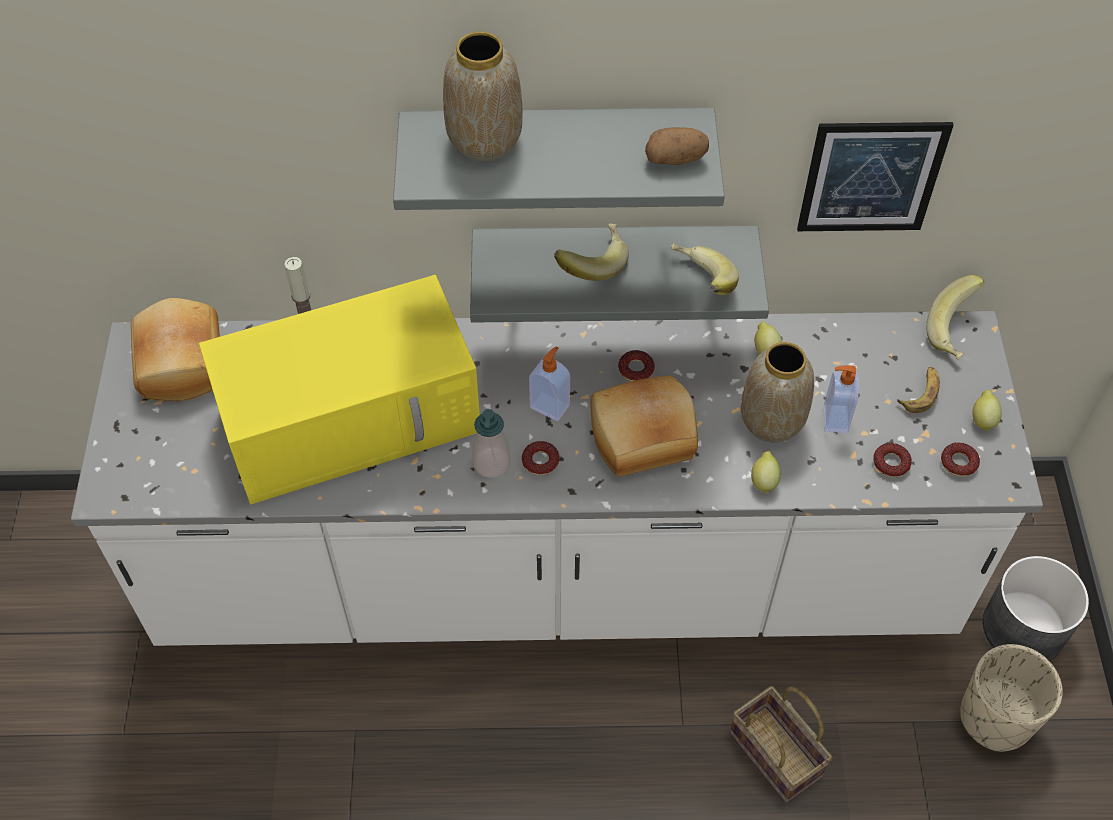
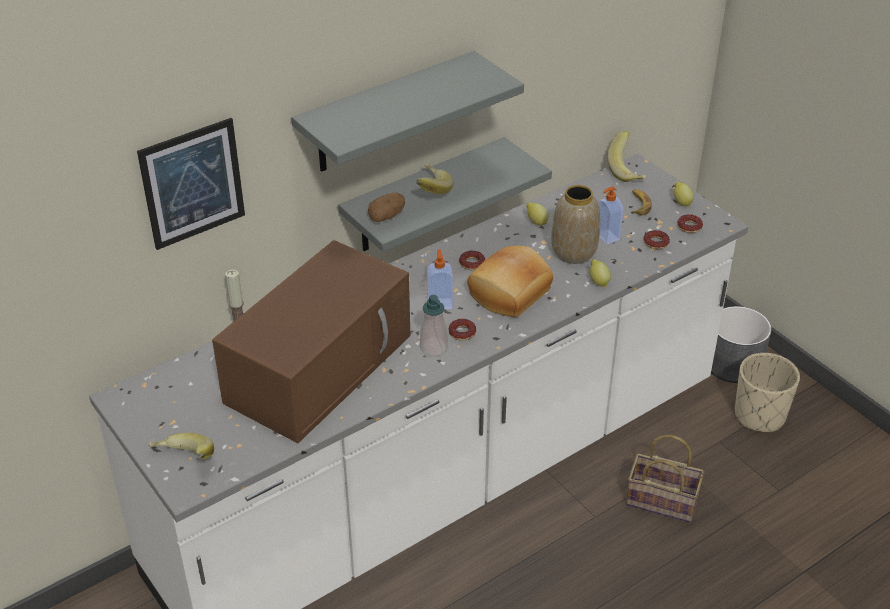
camera: 35 degrees left, 15 degrees down
bread [131,298,220,402] -> none
yellow microwave [199,275,480,504] -> brown microwave [212,240,410,443]
vase [443,31,522,161] -> none
potato [645,127,709,165] -> potato moved to [368,192,405,222]
banana [671,243,739,295] -> banana moved to [148,432,214,459]
picture [797,122,954,231] -> picture moved to [137,118,245,250]

